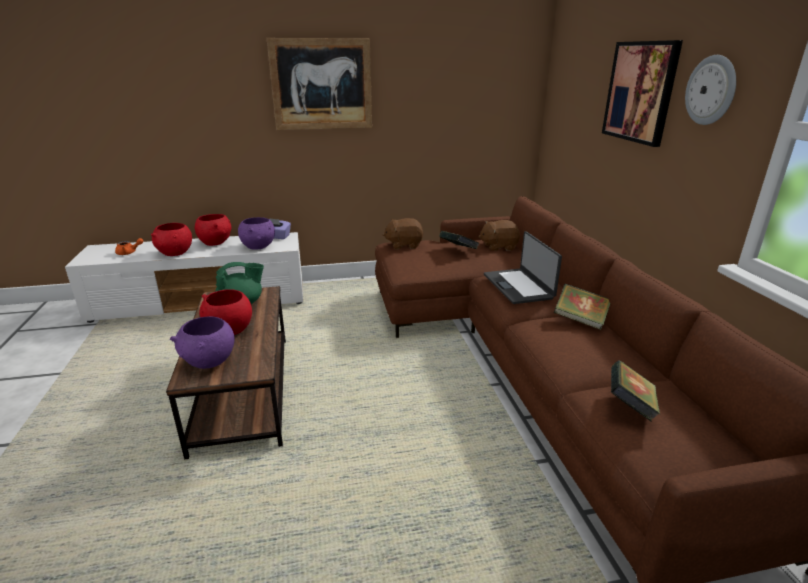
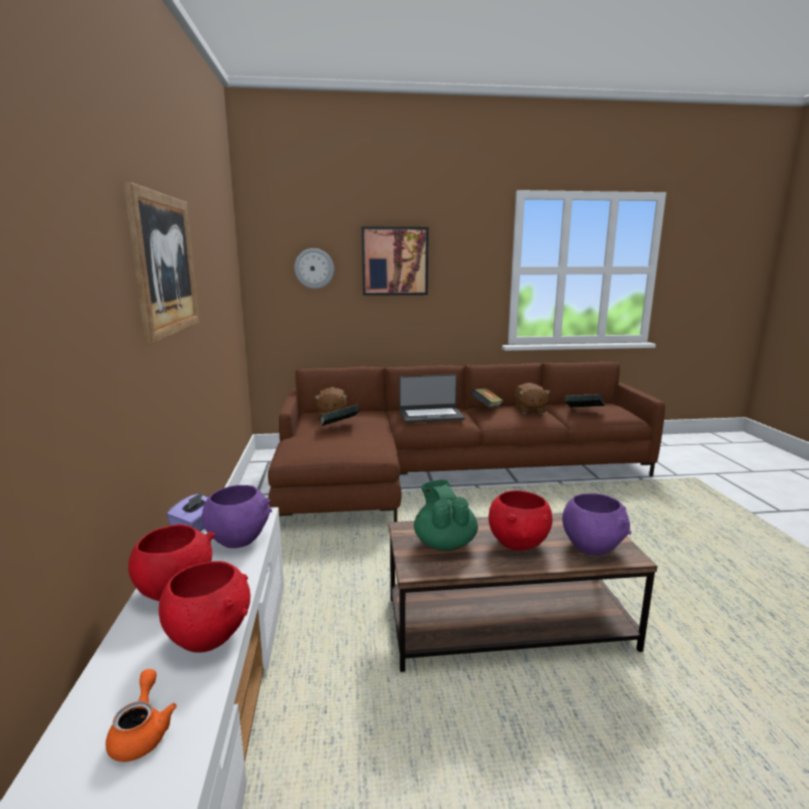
camera: 85 degrees left, 10 degrees down
brown plush toy [383,218,424,249] -> brown plush toy moved to [515,383,550,414]
wall clock [685,55,736,125] -> wall clock moved to [294,248,334,289]

